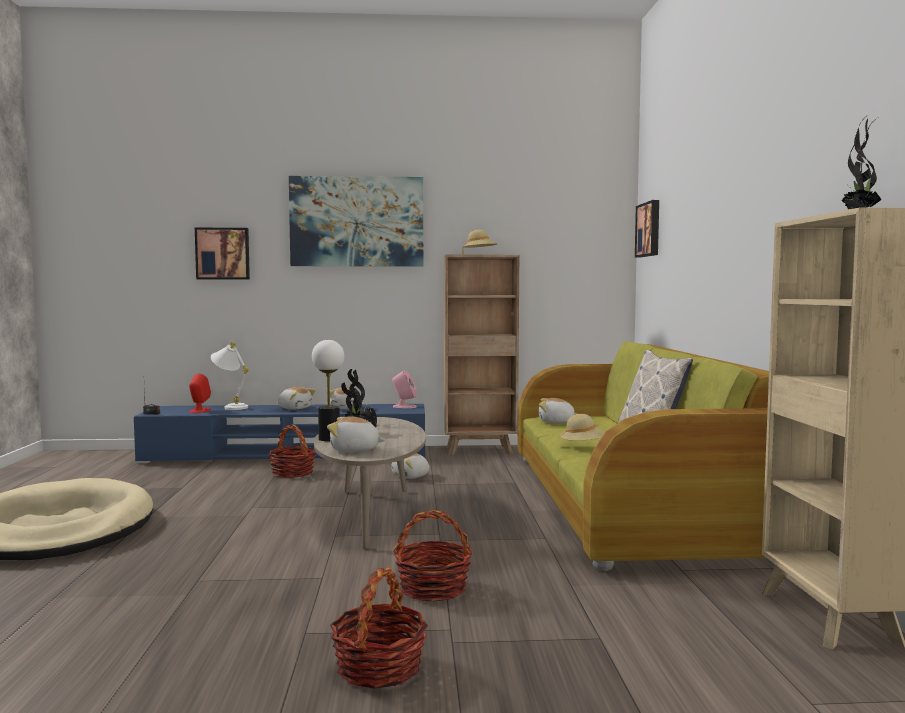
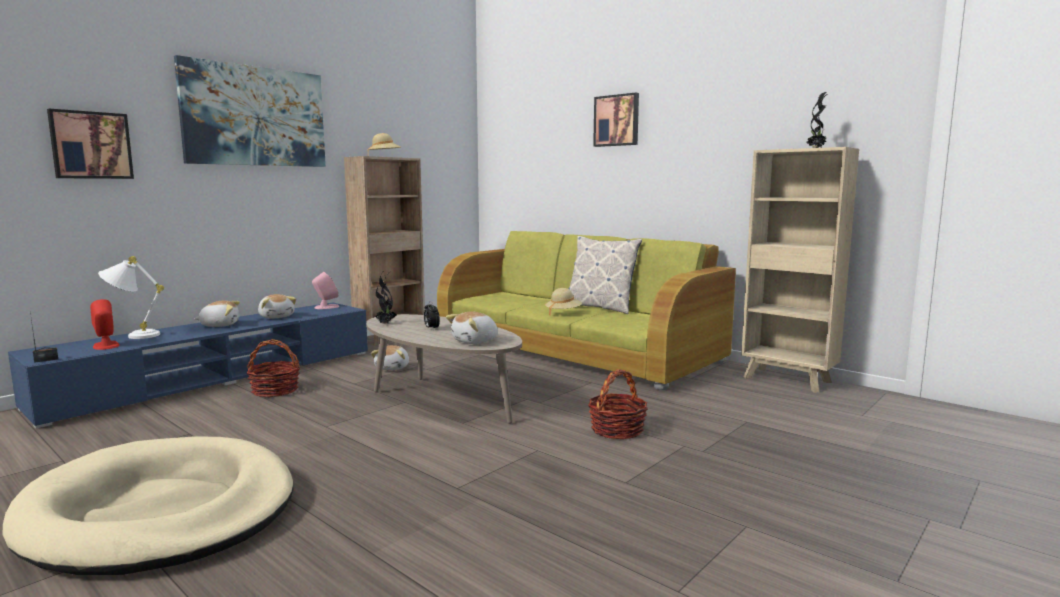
camera: 45 degrees left, 5 degrees up
table lamp [312,340,344,441] -> none
basket [330,567,428,689] -> none
plush toy [539,398,577,423] -> none
picture [635,200,659,257] -> picture moved to [593,92,639,147]

